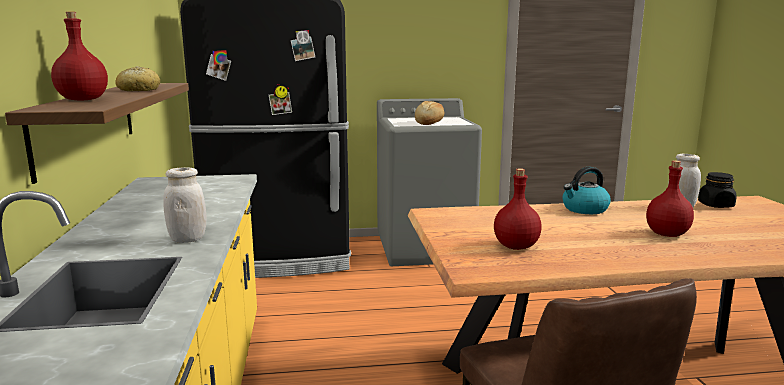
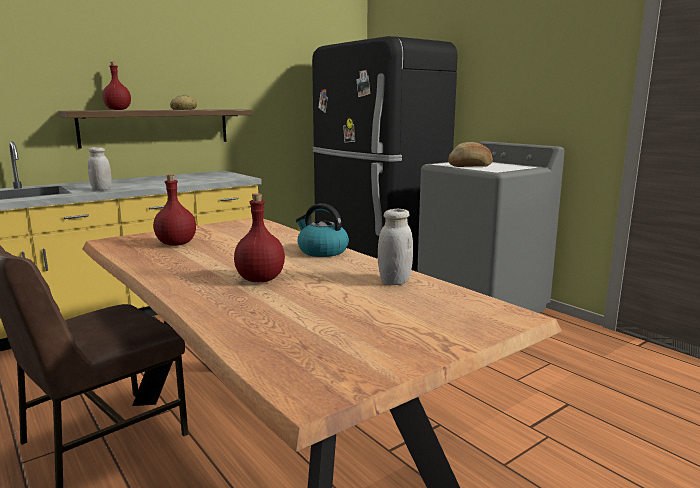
camera: 60 degrees right, 0 degrees up
black jar [698,172,737,208] -> none

